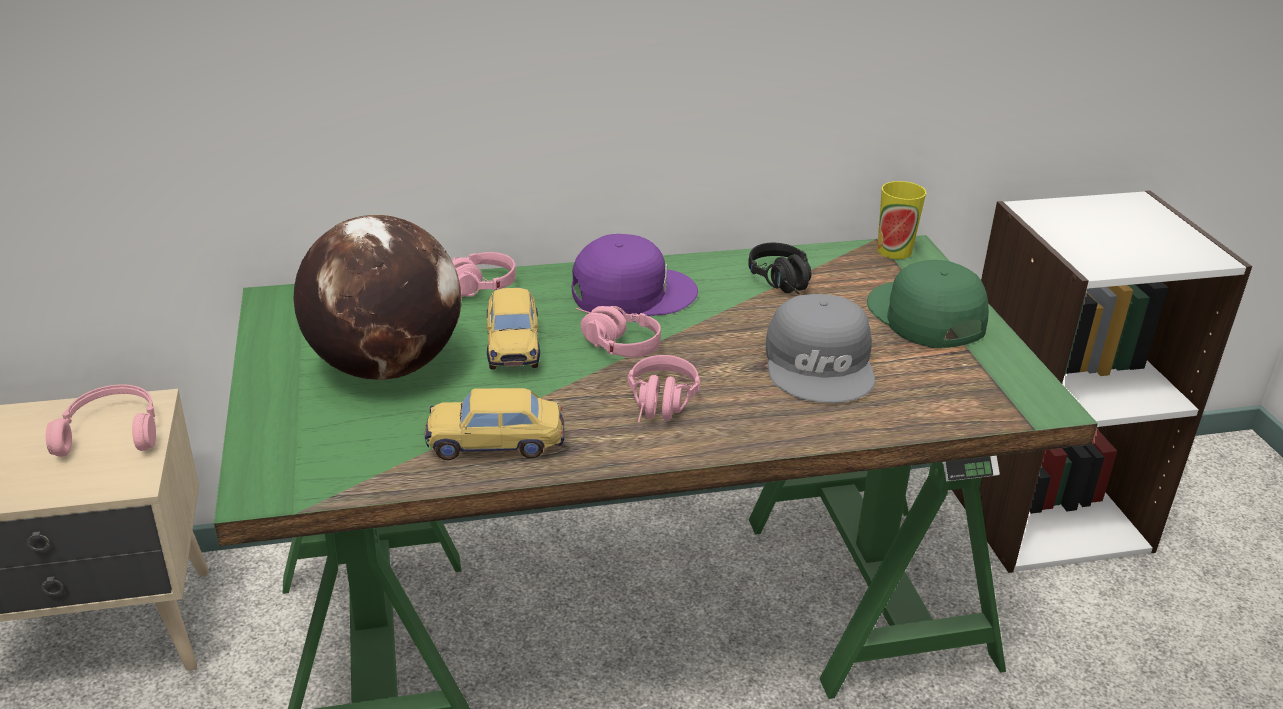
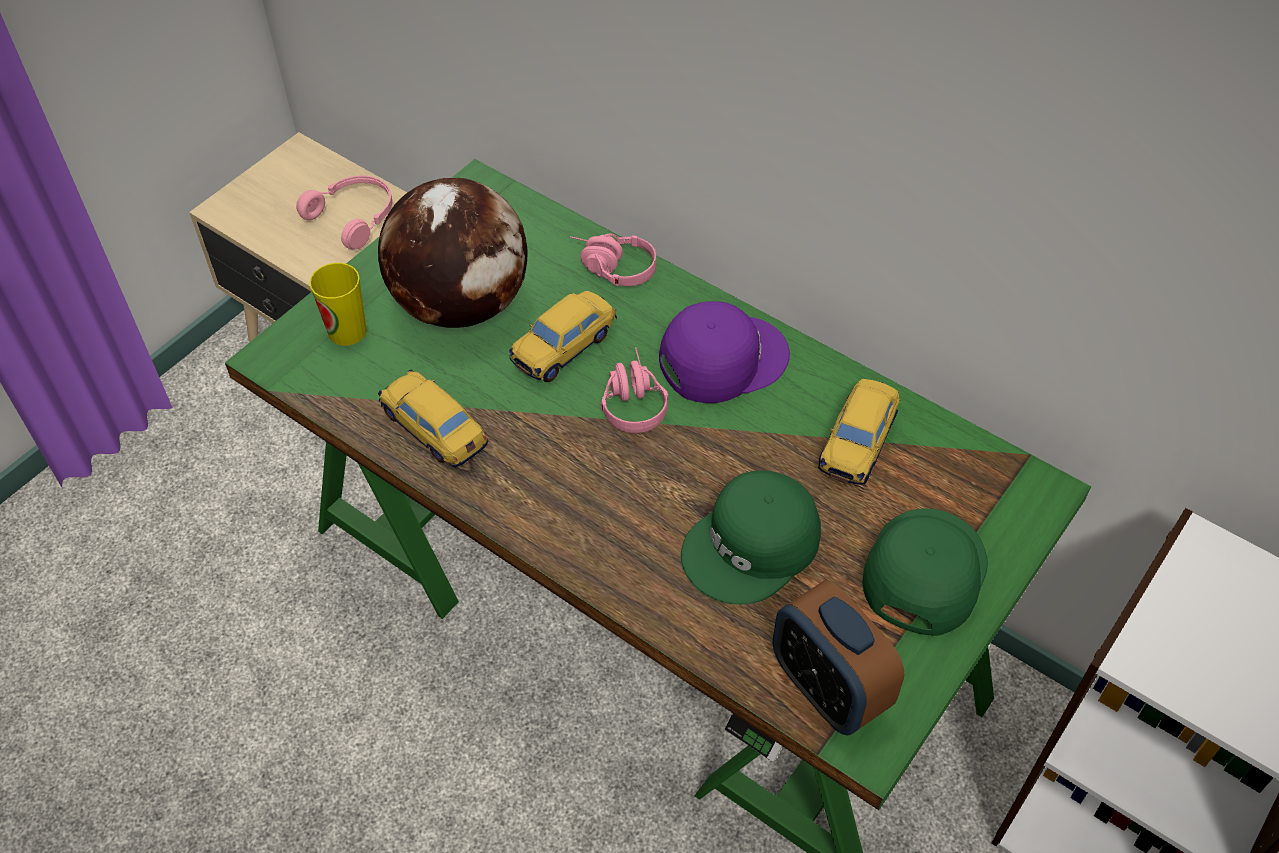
camera: 50 degrees right, 20 degrees up
purple cap [572,234,698,316] -> purple cap turned 60 degrees counterclockwise [659,301,790,403]
pink headphones [628,355,700,423] -> none
black headphones [748,243,811,294] -> toy car [818,379,900,485]
grey cap [766,294,875,403] -> green cap [681,470,821,605]
cup [877,181,926,259] -> cup moved to [309,263,367,346]
none -> alarm clock [773,580,905,736]

